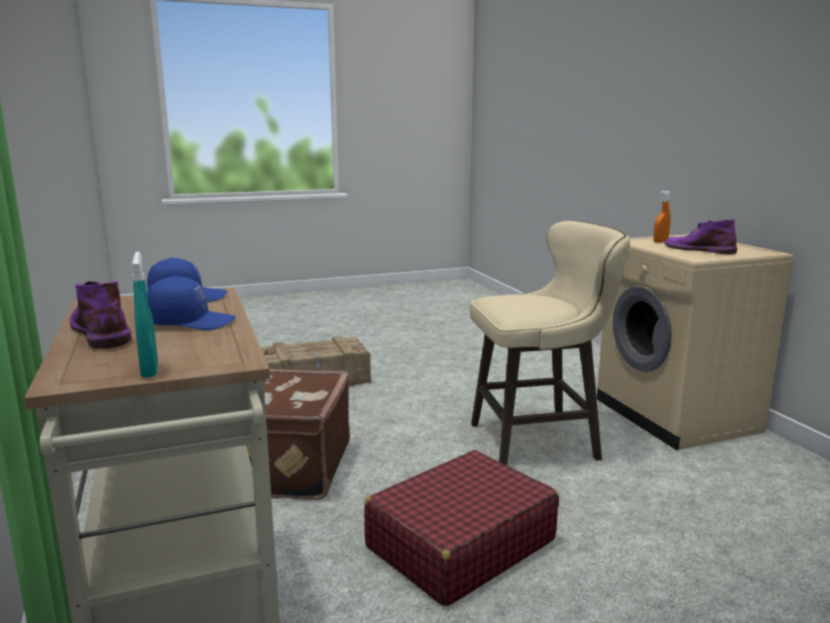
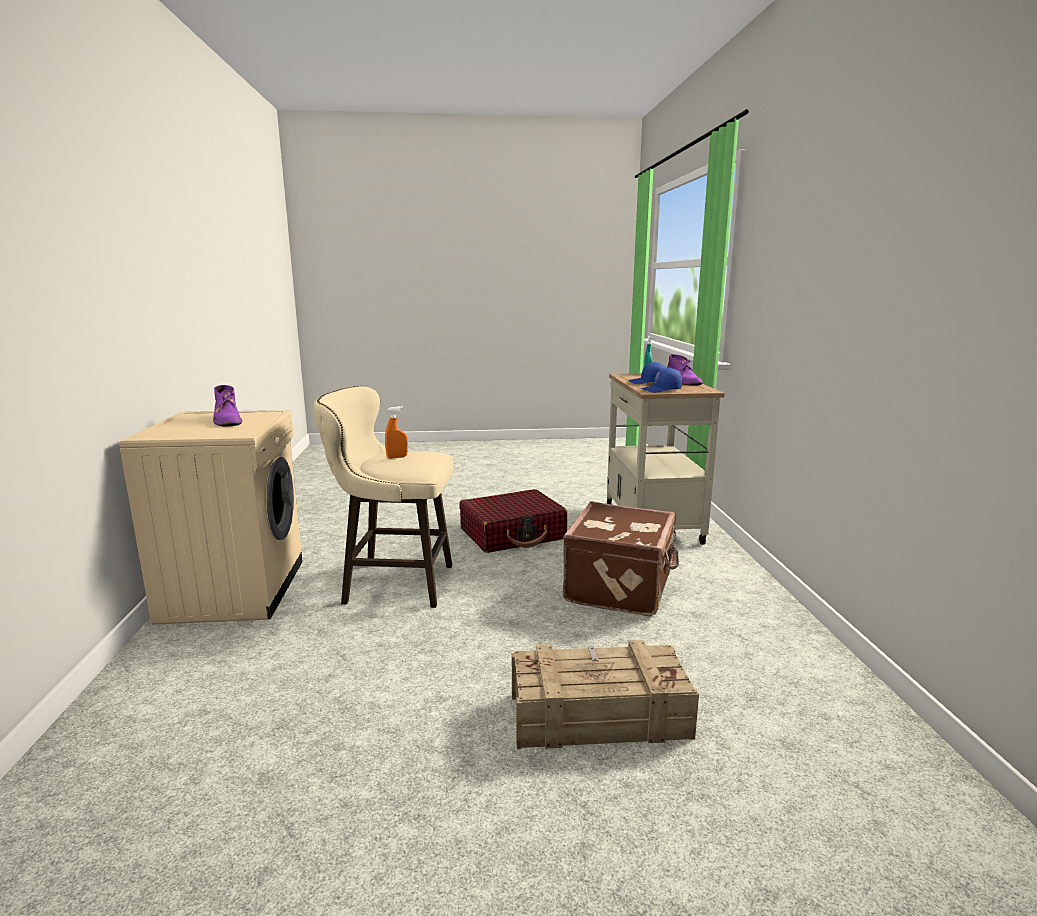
camera: 165 degrees left, 0 degrees up
orange spray bottle [653,191,671,243] -> orange spray bottle moved to [385,406,408,459]

